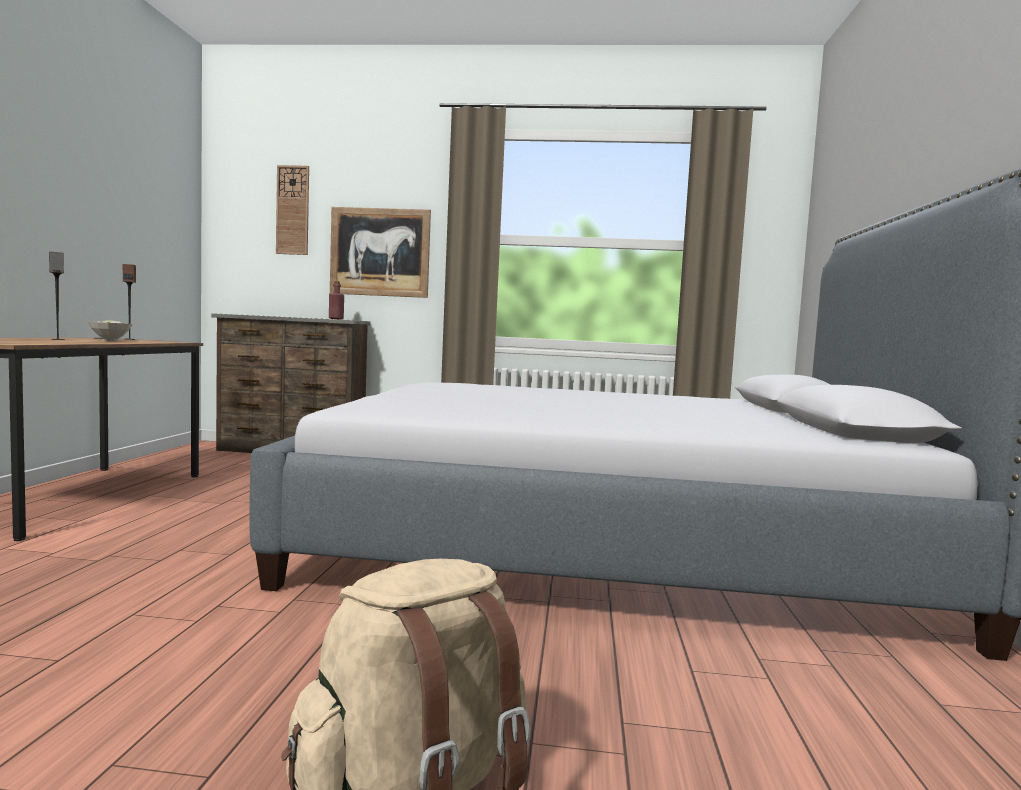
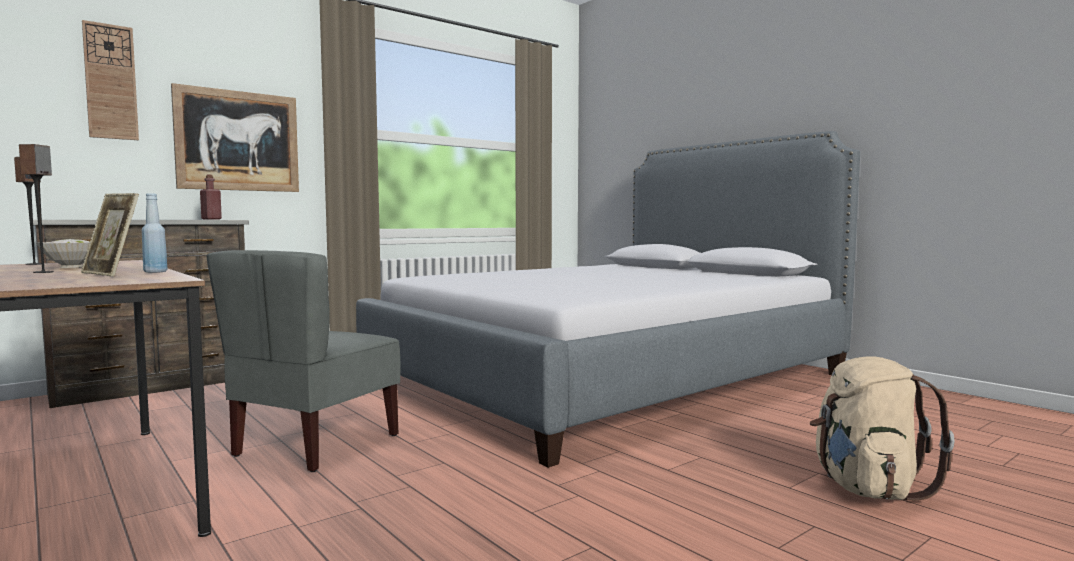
camera: 45 degrees left, 0 degrees up
none -> picture frame [81,193,139,277]
none -> blue bottle [142,193,168,273]
none -> grey chair [206,250,401,472]

